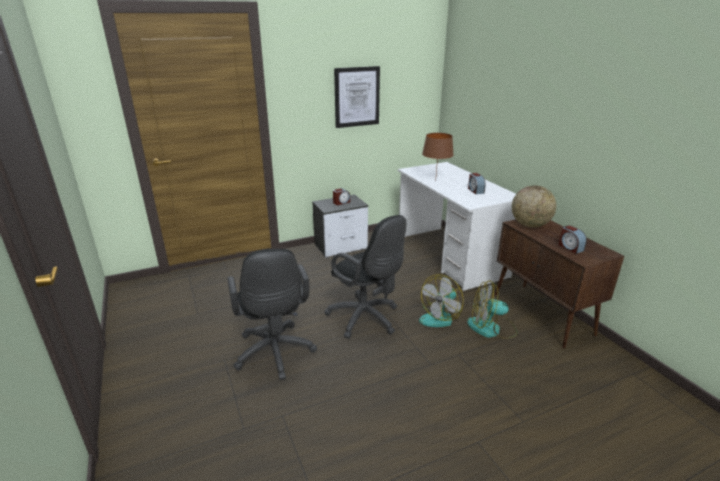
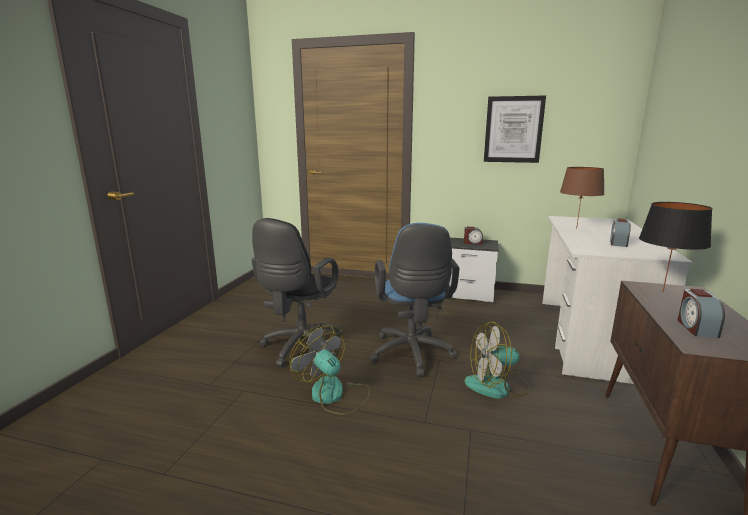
camera: 40 degrees right, 10 degrees down
black office chair [324,215,406,339] -> blue office chair [370,223,460,377]
fan [467,280,517,339] -> fan moved to [290,325,370,415]
globe [512,185,556,227] -> black table lamp [639,202,713,292]

